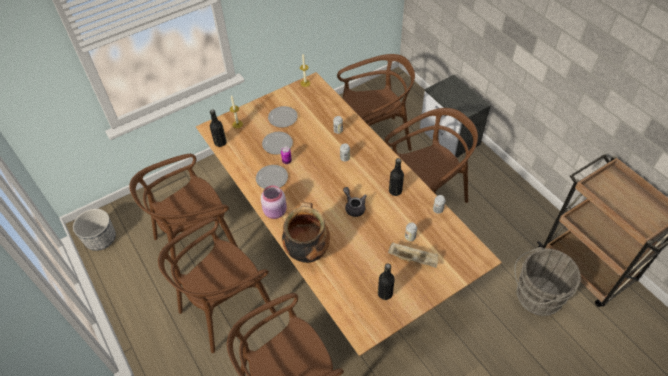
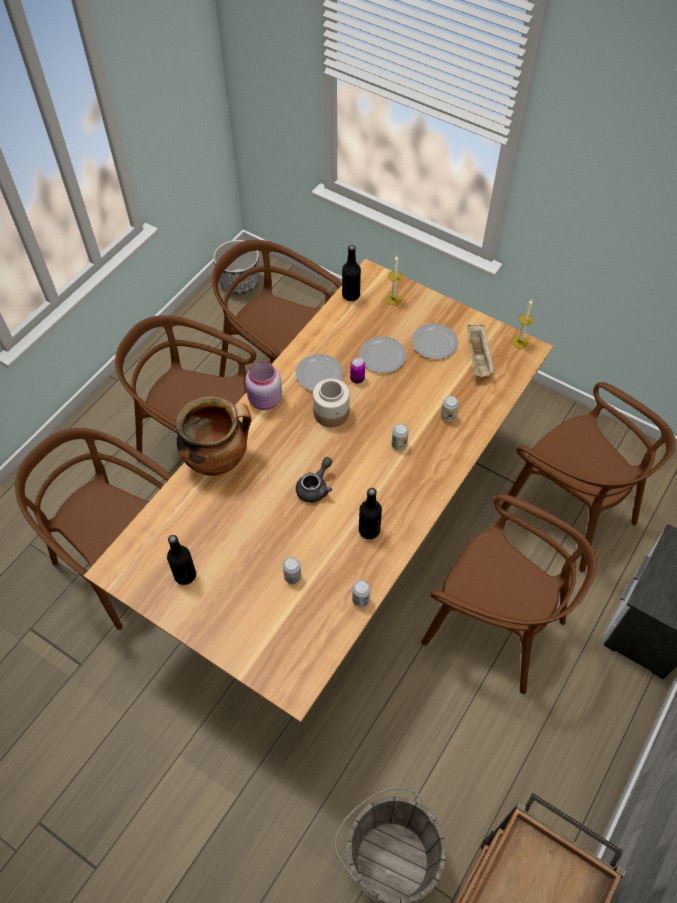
camera: 65 degrees right, 5 degrees up
beige tray [388,242,438,268] -> beige tray moved to [467,324,495,377]
none -> jar [313,379,350,427]

